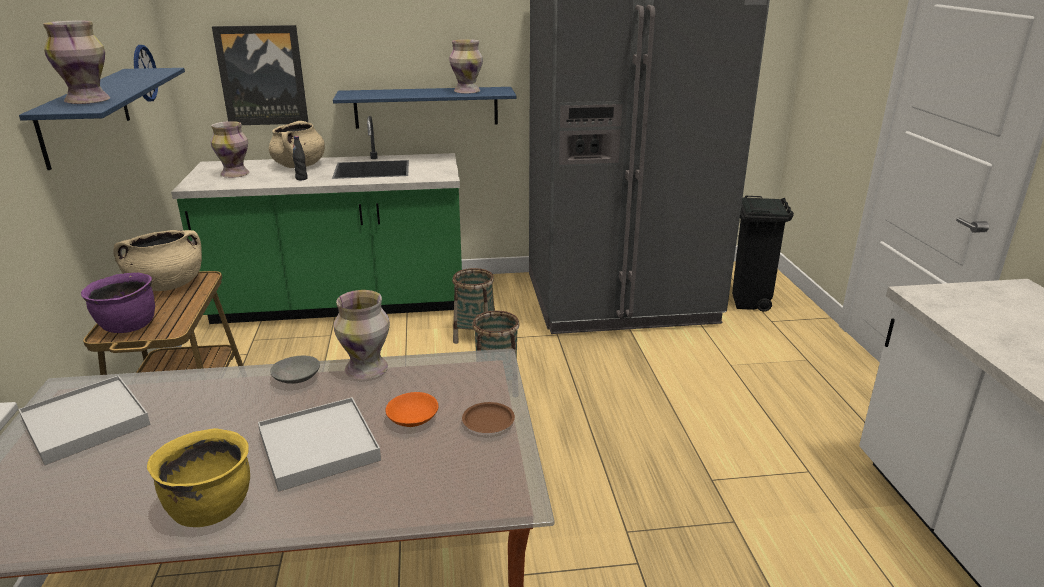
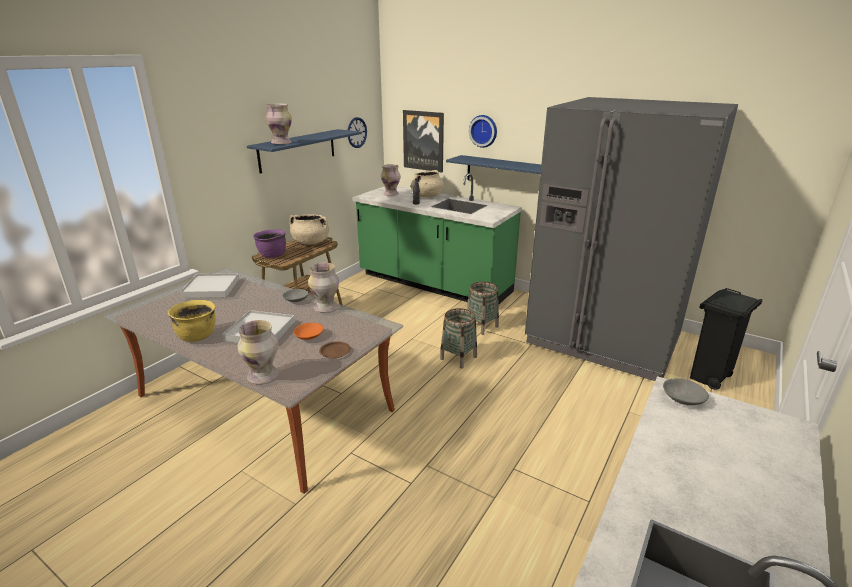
camera: 40 degrees right, 0 degrees up
vase [449,39,483,94] -> vase moved to [237,320,279,384]
none -> wall clock [469,115,497,148]
none -> grey bowl [663,378,709,405]

